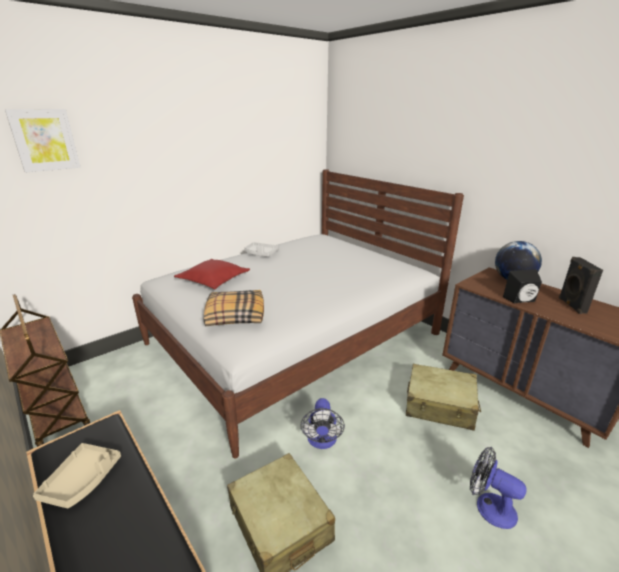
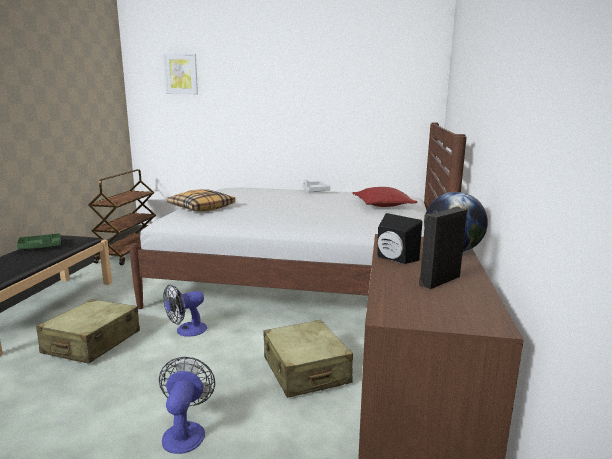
camera: 50 degrees right, 10 degrees down
beige tray [33,443,121,508] -> green tray [17,233,61,249]
red pillow [174,259,250,289] -> red pillow moved to [352,187,418,207]

